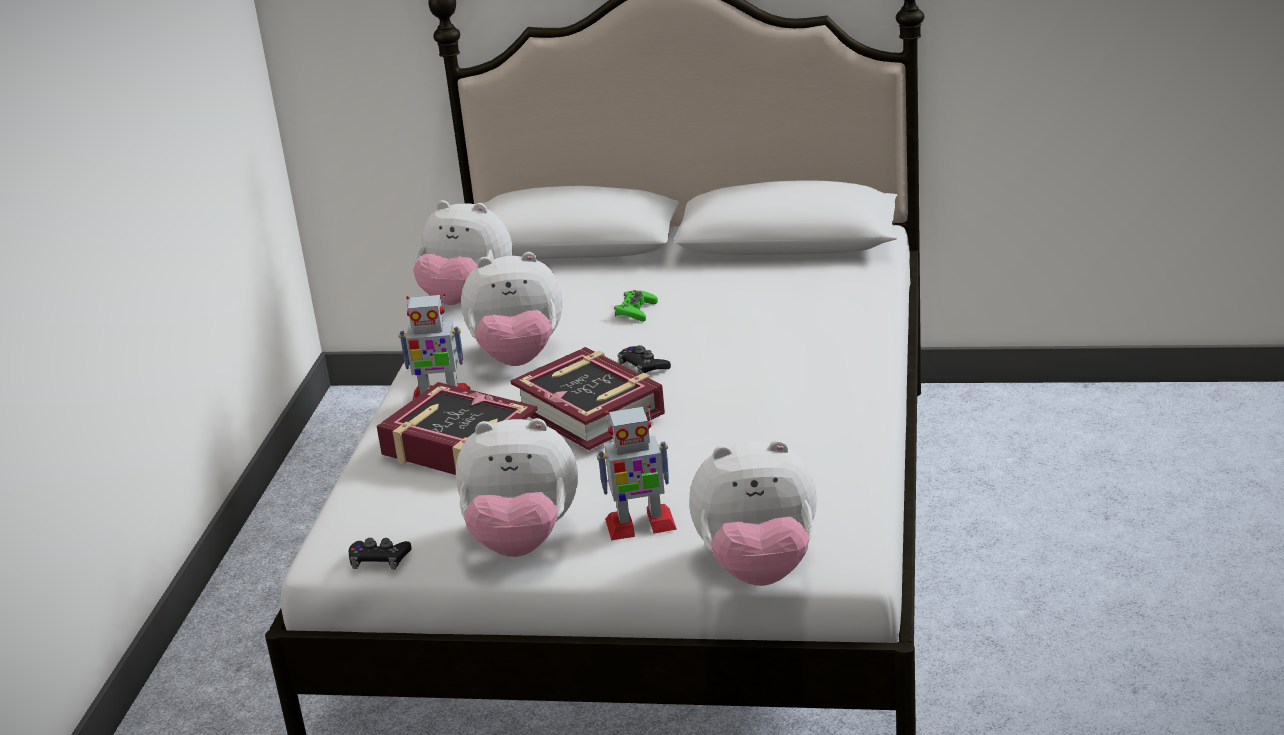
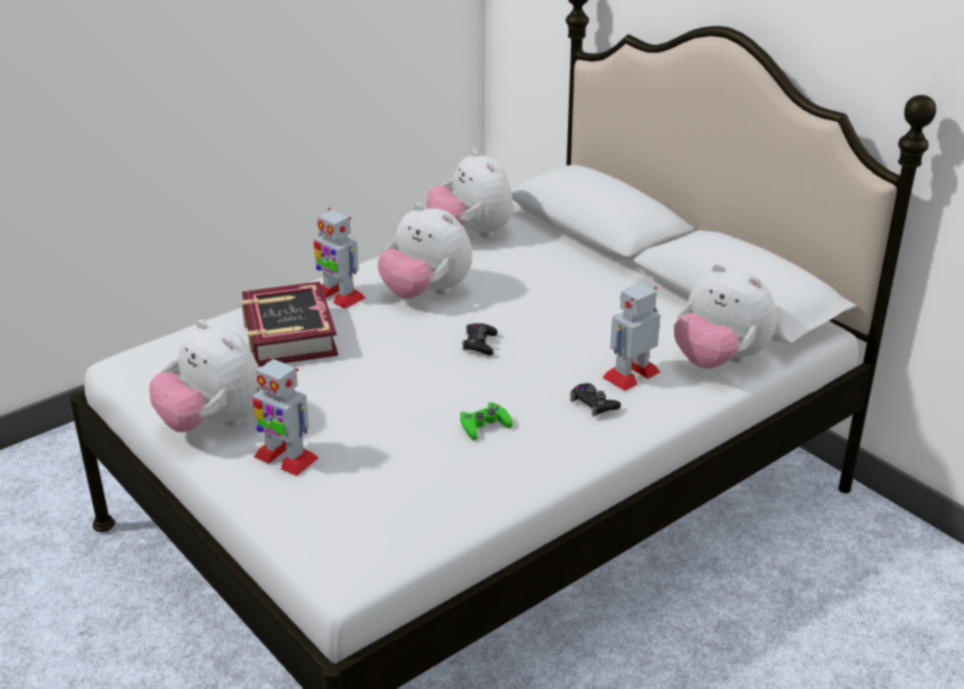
camera: 40 degrees right, 5 degrees up
black game controller [349,538,412,570] -> black game controller moved to [570,383,621,417]
book [510,347,665,450] -> none
green game controller [614,290,658,321] -> green game controller moved to [460,402,513,441]
plush toy [689,440,817,586] -> plush toy moved to [674,263,777,369]
none -> toy robot [602,283,660,391]

